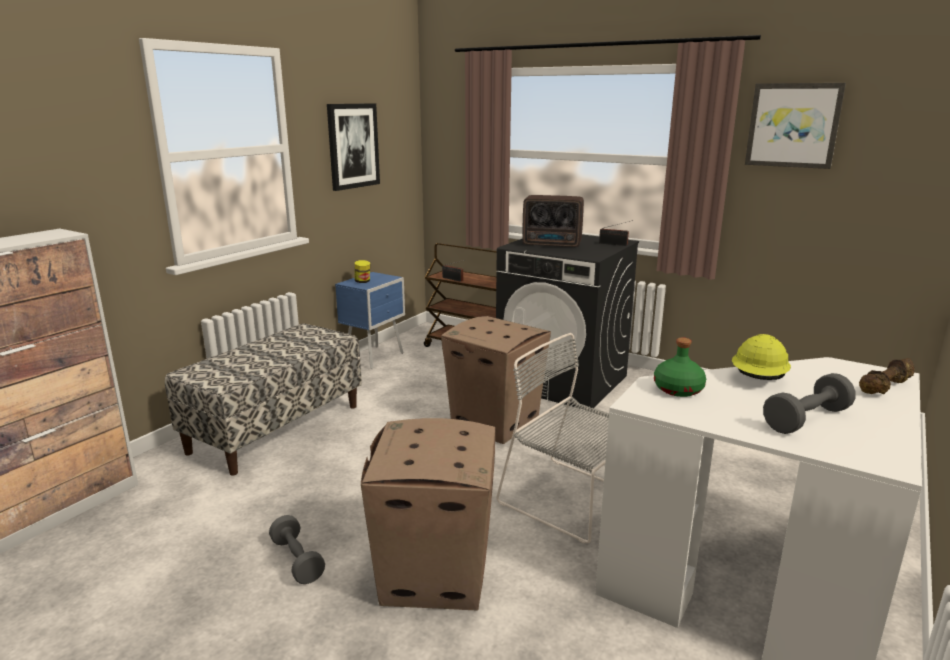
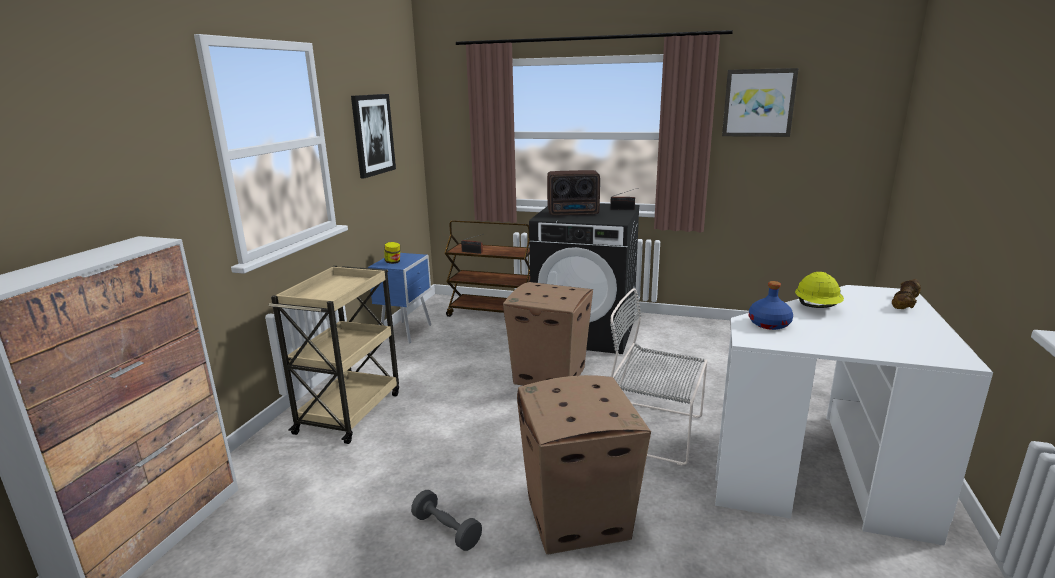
camera: 15 degrees left, 0 degrees up
bench [165,323,362,475] -> beige cart [269,266,399,444]
green bottle [654,338,706,397] -> blue bottle [749,281,793,330]
grey dumbbell [763,373,855,434] -> none

